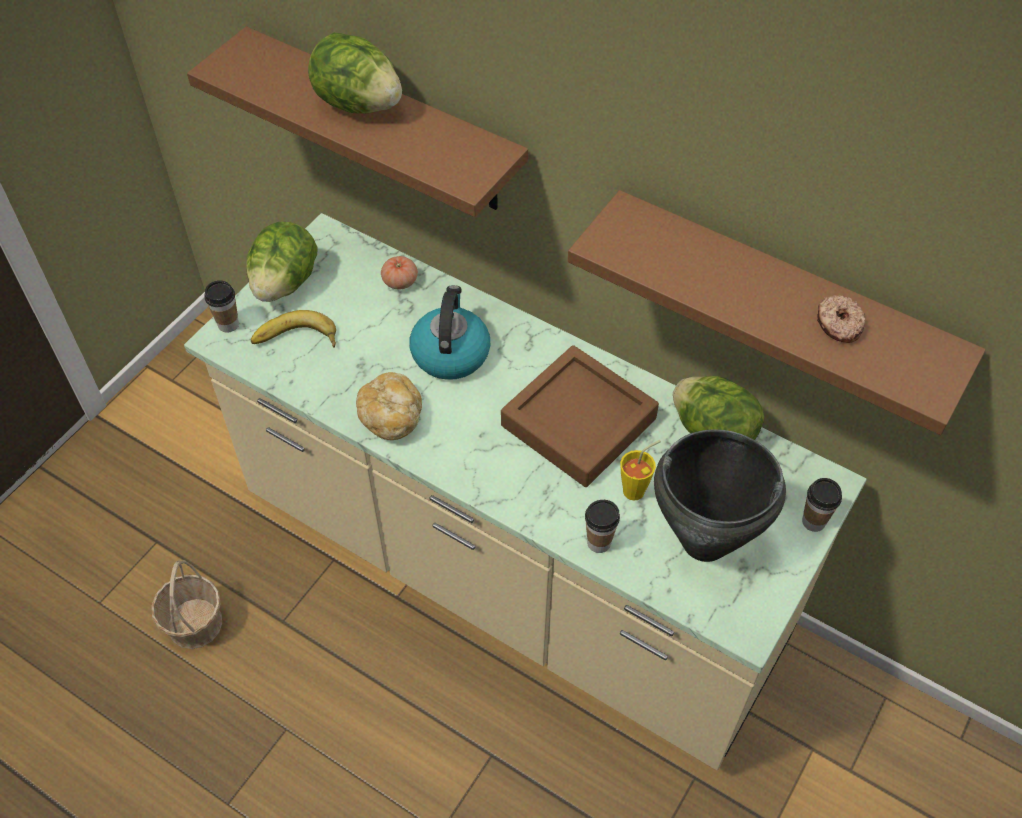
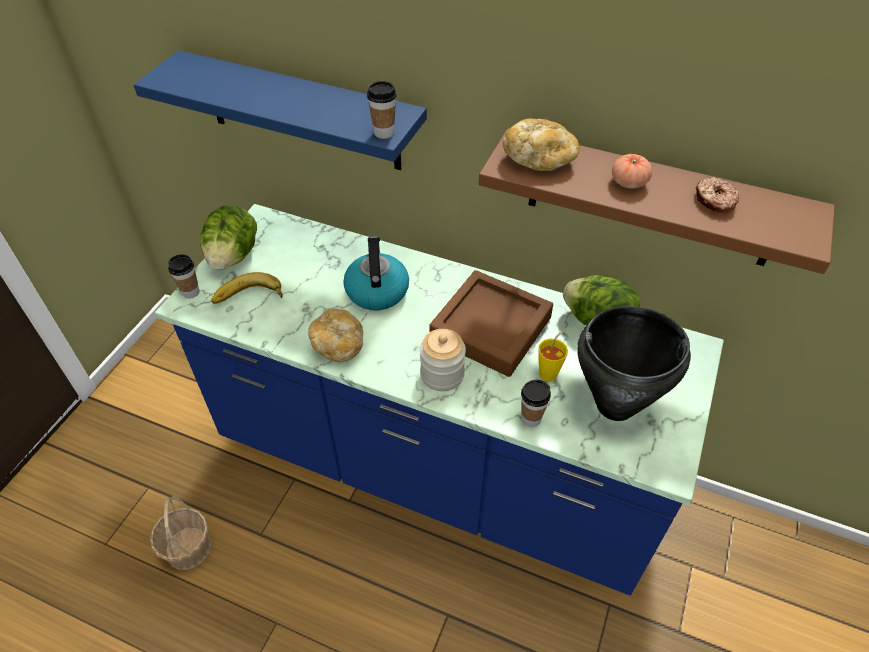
camera: 10 degrees left, 5 degrees down
beige counter [184,213,867,770] -> blue counter [155,204,724,596]
brown shelf [187,26,528,217] -> blue shelf [134,50,427,170]
lettuce [308,33,402,114] -> none
tomato [381,256,418,289] -> tomato moved to [612,154,652,189]
cup [802,478,842,532] -> cup moved to [367,81,397,139]
none -> jar [420,329,466,391]
none -> bread [503,119,579,171]

